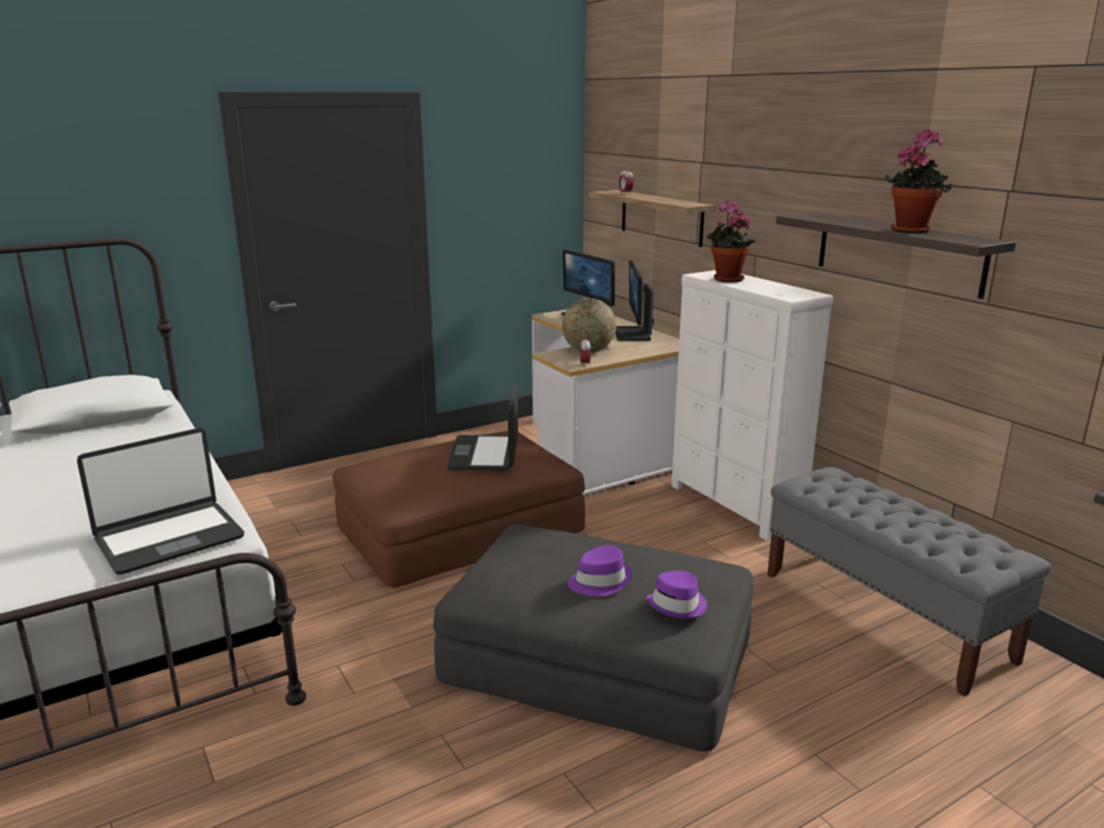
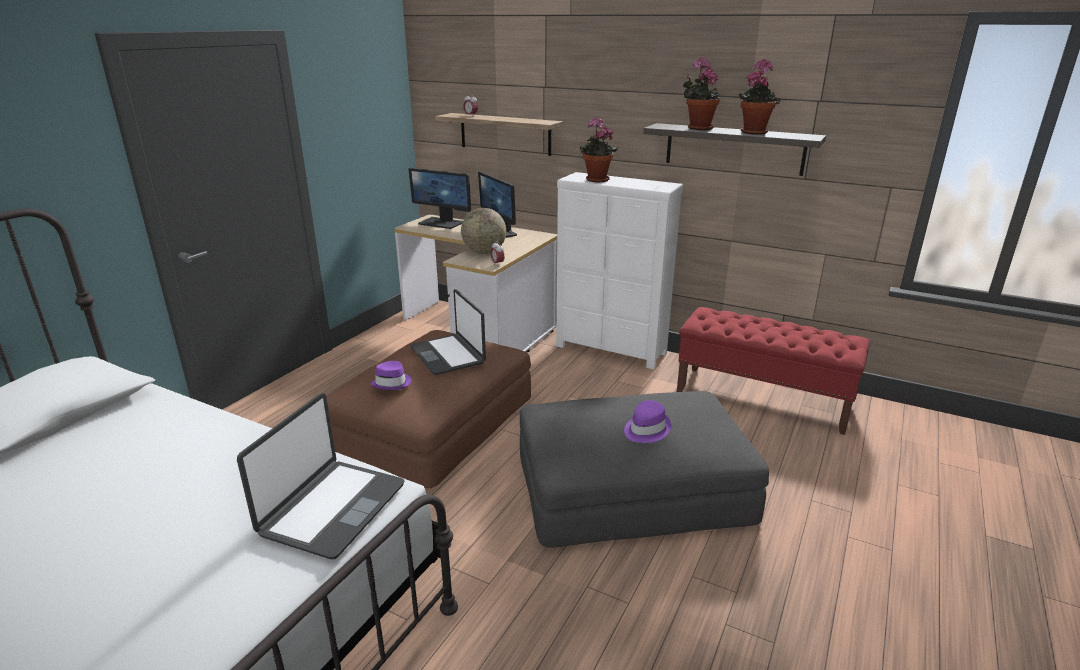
camera: 30 degrees left, 5 degrees up
purple hat [646,570,707,619] -> purple hat moved to [371,361,411,390]
grey bench [767,467,1051,697] -> red bench [677,307,870,435]
none -> potted plant [683,57,720,130]

